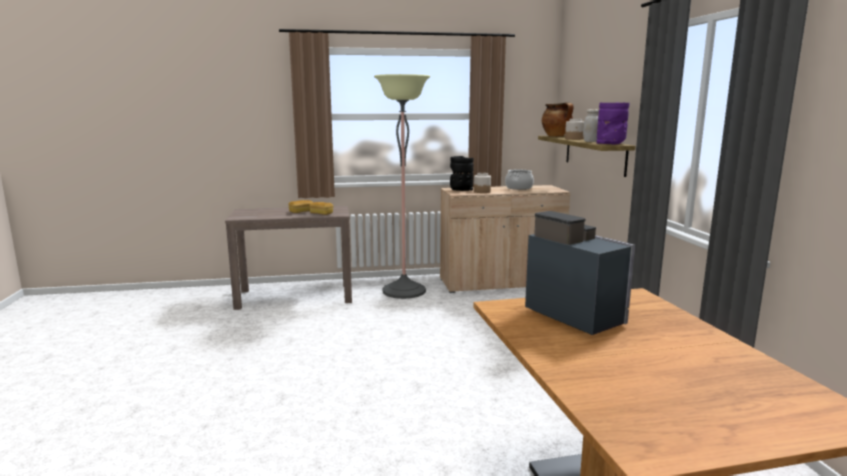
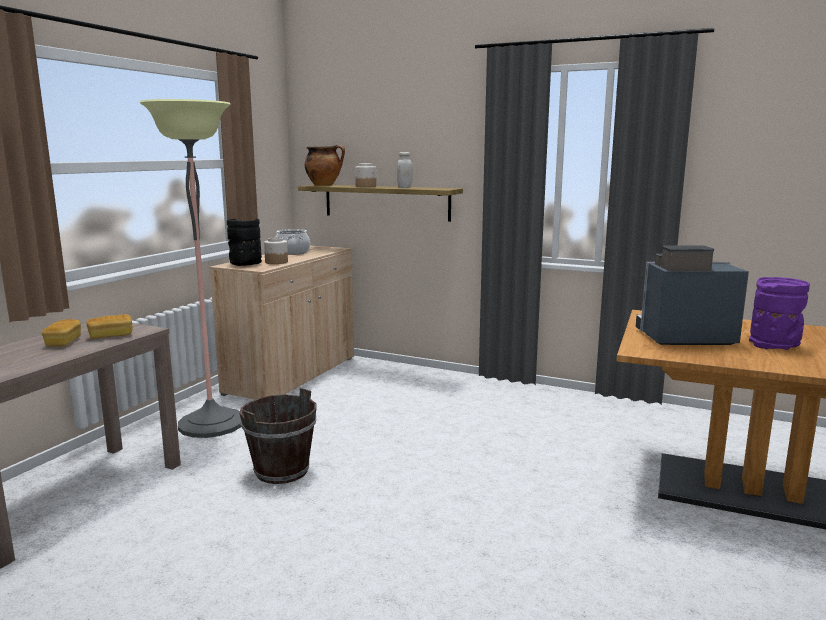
camera: 55 degrees left, 0 degrees up
purple vase [596,103,629,145] -> purple vase moved to [749,277,810,350]
none -> brown bucket [239,388,316,484]

